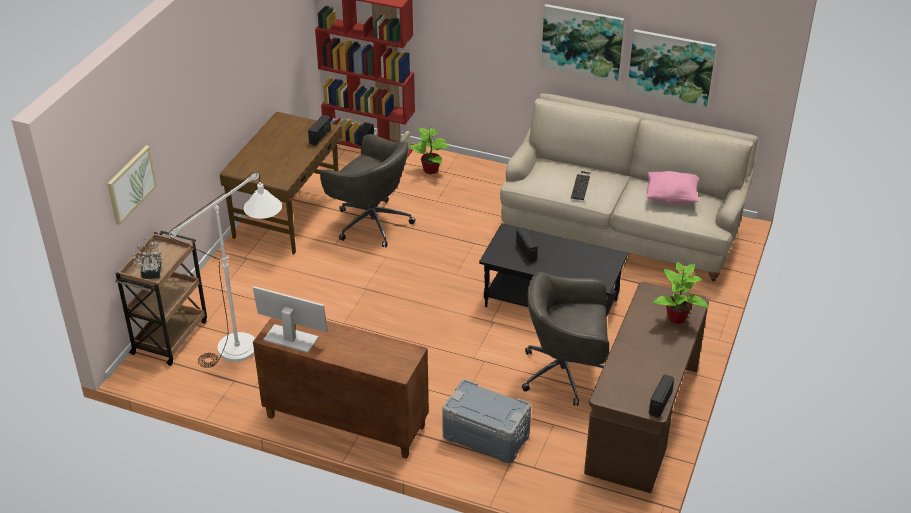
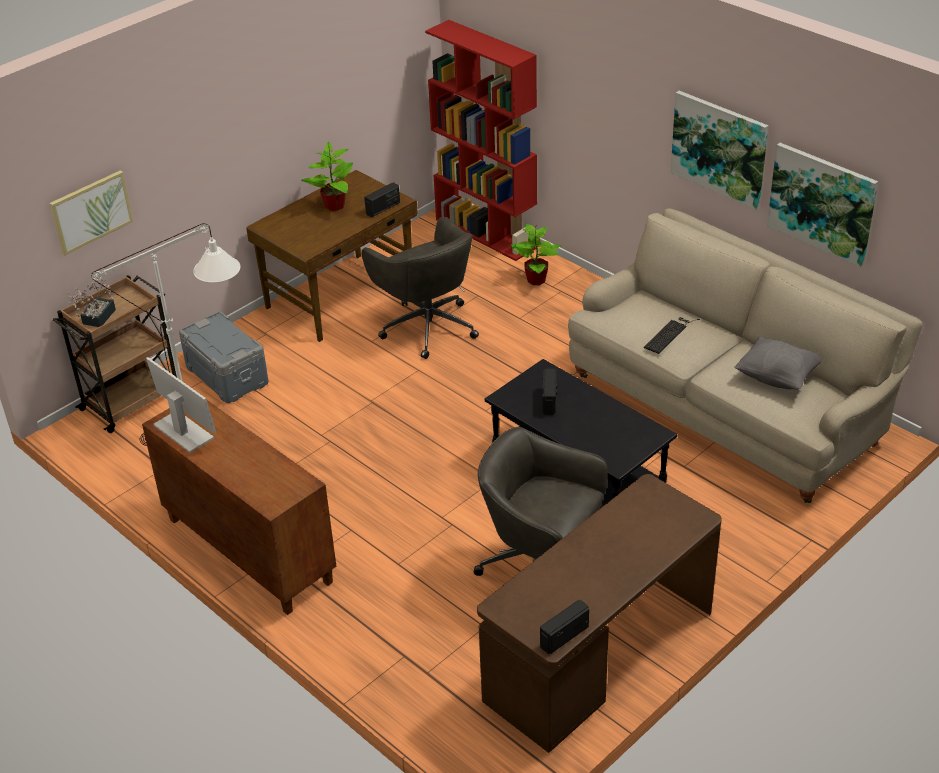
camera: 25 degrees right, 0 degrees up
grey storage box [442,379,531,463] -> grey storage box moved to [179,311,269,403]
pink pillow [646,171,699,204] -> grey pillow [734,337,821,390]
potted plant [653,261,709,324] -> potted plant moved to [301,142,353,211]

